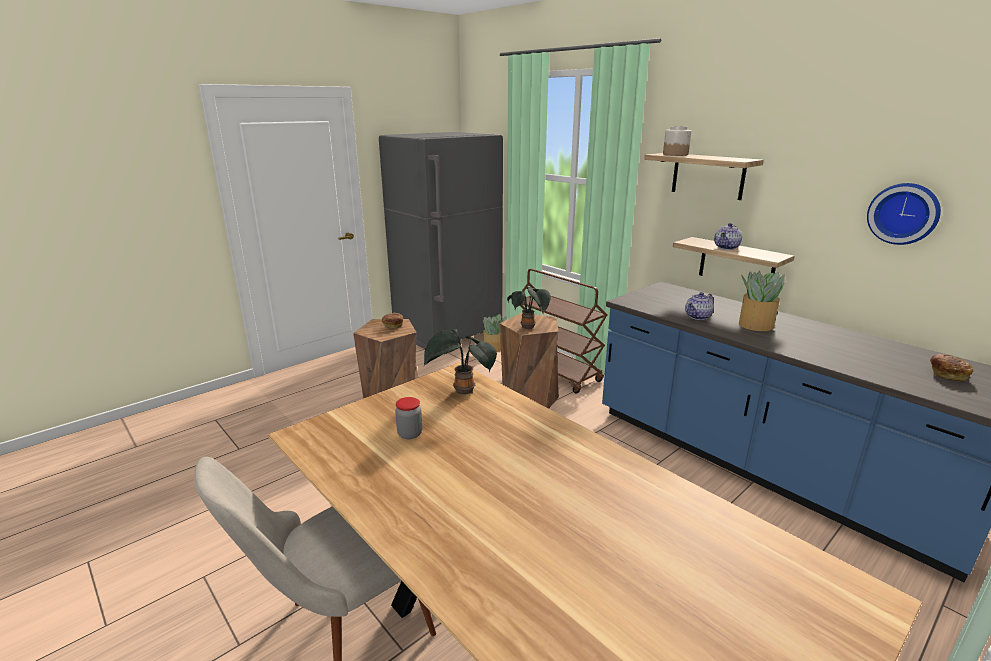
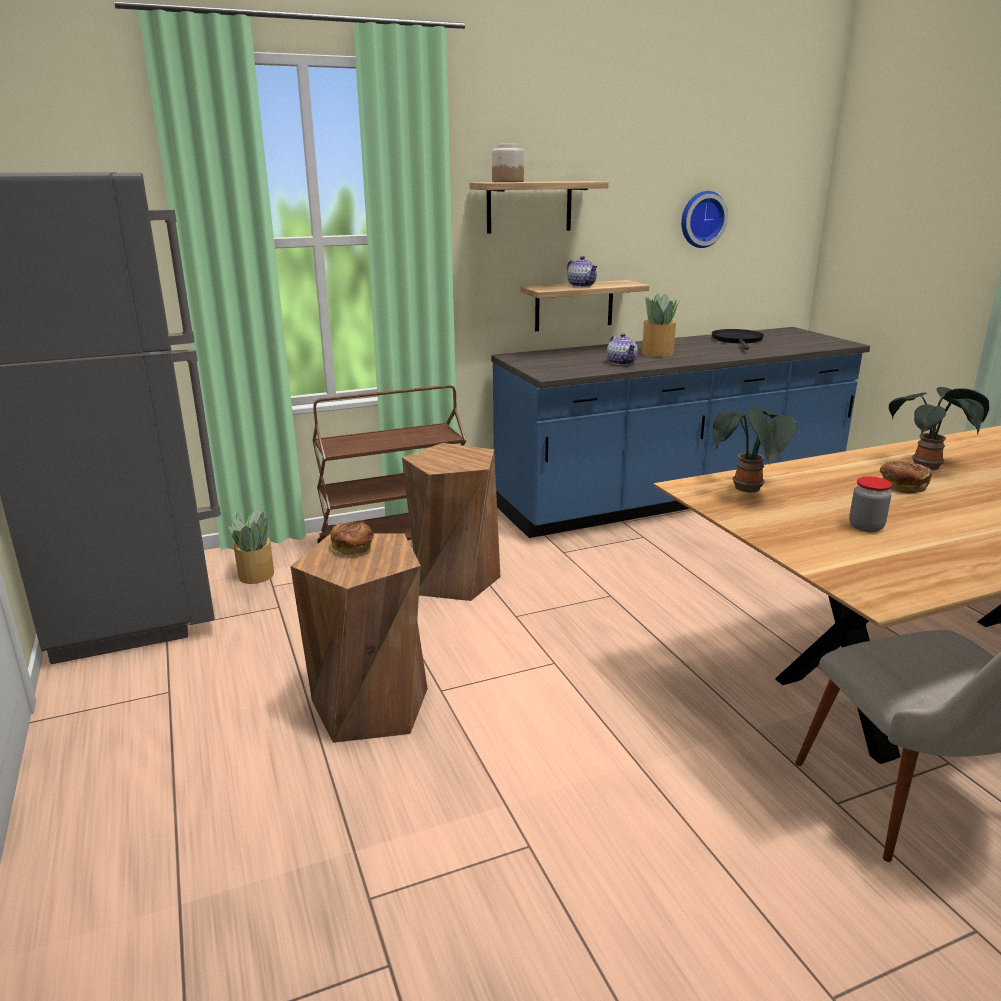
camera: 70 degrees left, 0 degrees up
potted plant [507,287,551,329] -> potted plant moved to [889,387,989,470]
bread [930,354,973,382] -> bread moved to [880,461,932,493]
none -> black frying pan [712,329,764,350]

